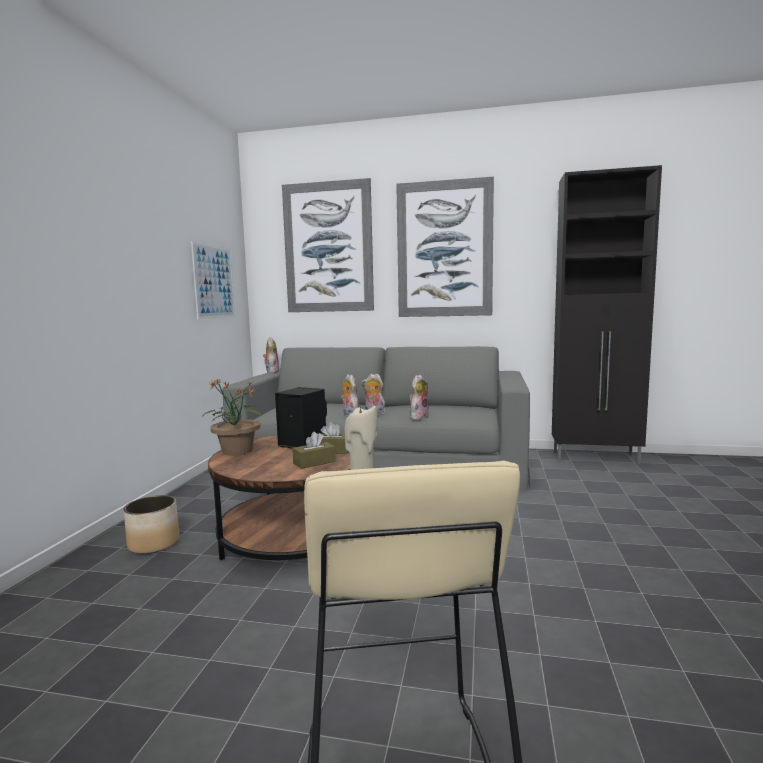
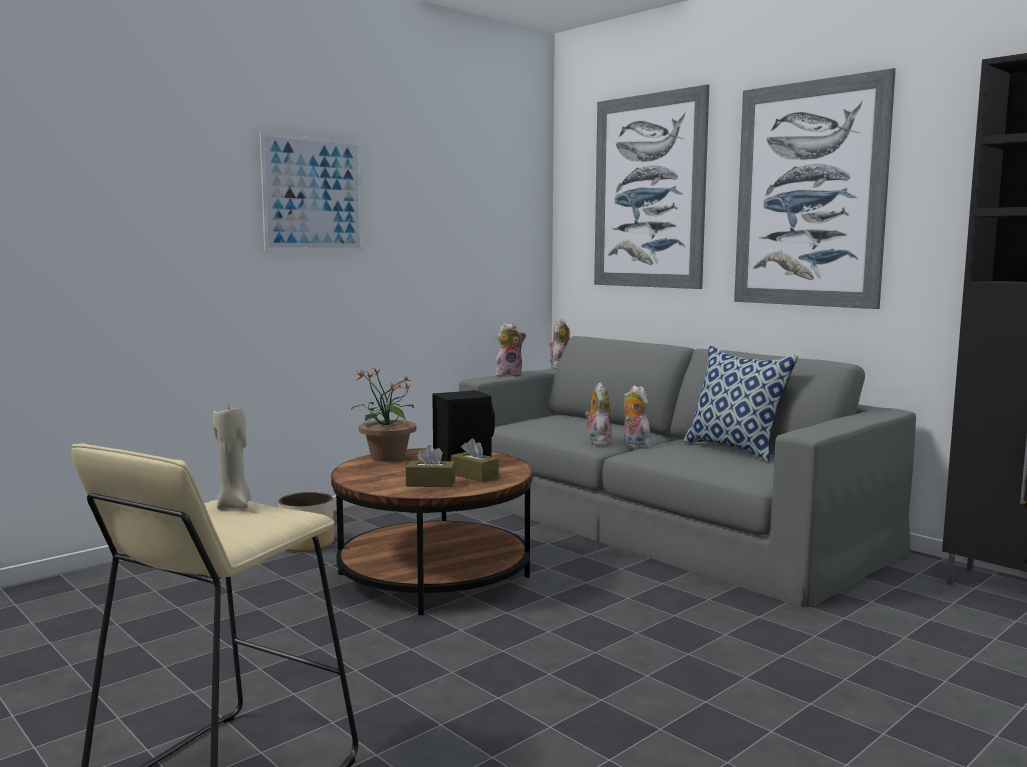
camera: 35 degrees right, 0 degrees up
picture [191,241,235,319] -> picture moved to [260,132,363,251]
plush toy [410,375,429,420] -> plush toy moved to [496,323,526,377]
none -> pillow [683,346,798,462]

